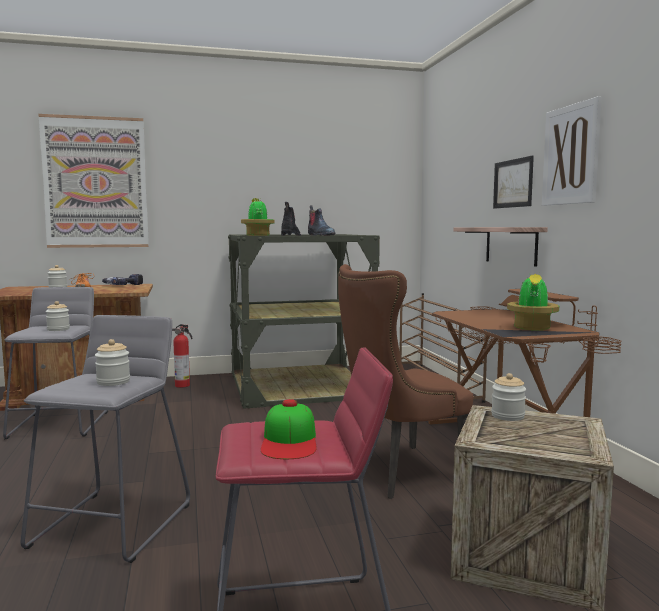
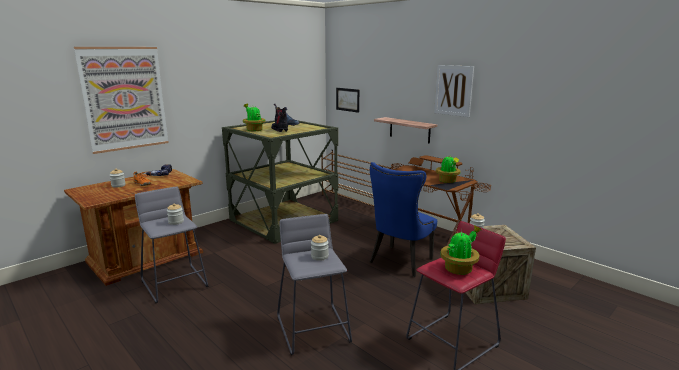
camera: 30 degrees left, 10 degrees up
fire extinguisher [172,324,192,388] -> none
cap [261,399,317,459] -> potted plant [440,226,481,275]
brown chair [338,264,473,499] -> blue chair [370,162,437,277]
picture [493,156,534,209] -> picture moved to [336,88,359,113]

